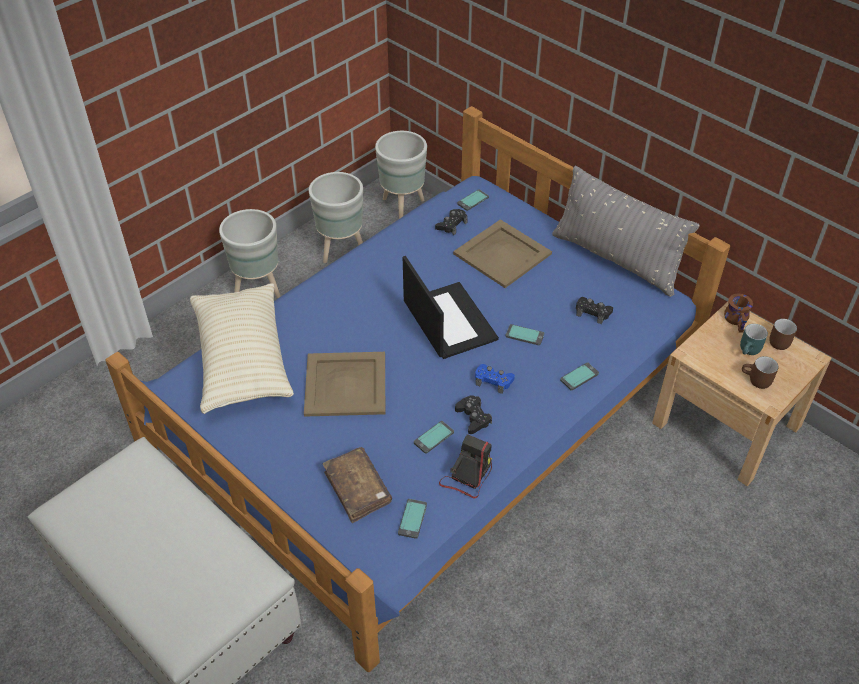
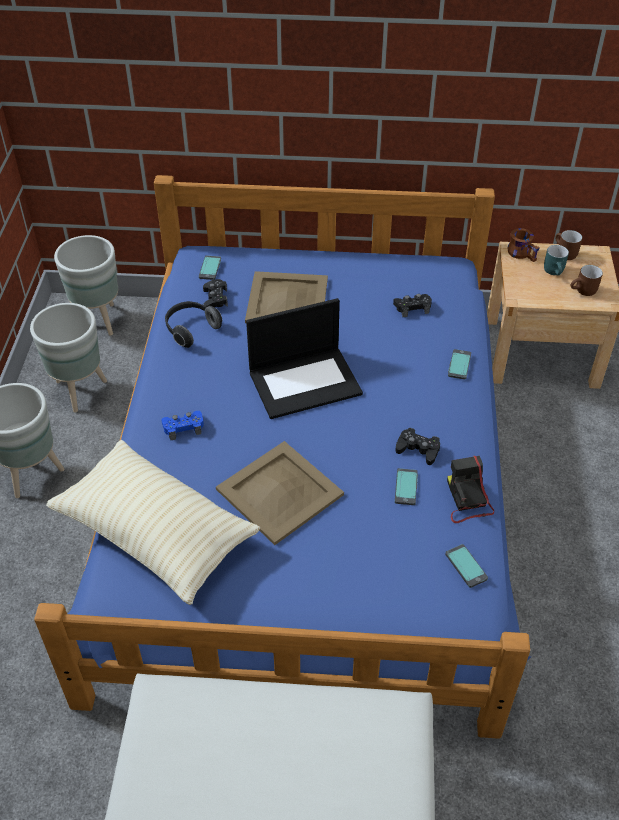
camera: 40 degrees left, 0 degrees up
brown book [323,447,392,523] -> none
laptop [403,256,499,359] -> laptop turned 135 degrees clockwise [246,298,363,419]
blue game controller [475,364,515,394] -> blue game controller moved to [161,411,204,440]
phone [506,324,544,345] -> none
grey pillow [552,166,700,297] -> none
none -> headphones [165,301,222,348]

